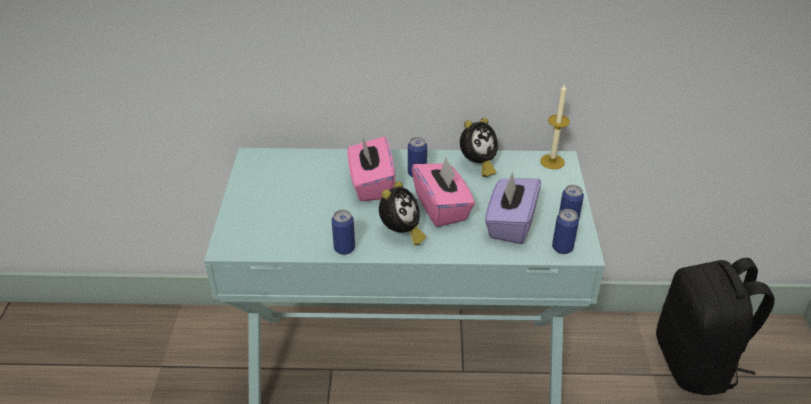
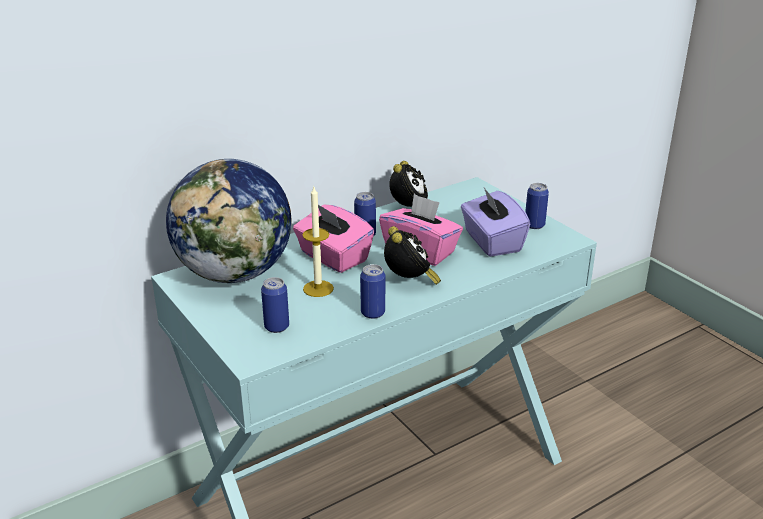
camera: 35 degrees left, 10 degrees down
candle [540,84,570,169] -> candle moved to [303,187,334,297]
can [552,209,579,254] -> can moved to [261,277,289,333]
black backpack [656,258,775,395] -> none
none -> globe [166,159,292,283]

